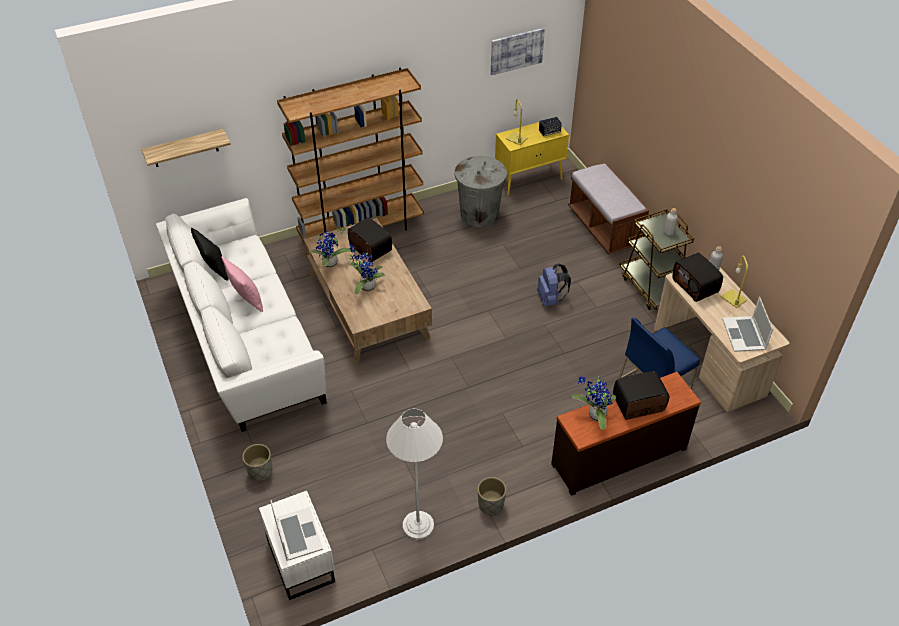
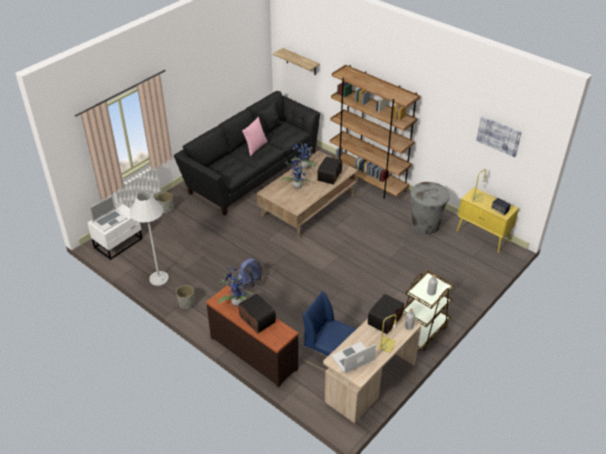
camera: 65 degrees right, 5 degrees down
white sofa [156,198,327,432] -> black sofa [174,91,320,215]
blue backpack [537,264,571,306] -> blue backpack moved to [238,258,262,288]
brown bench [568,162,649,254] -> none

